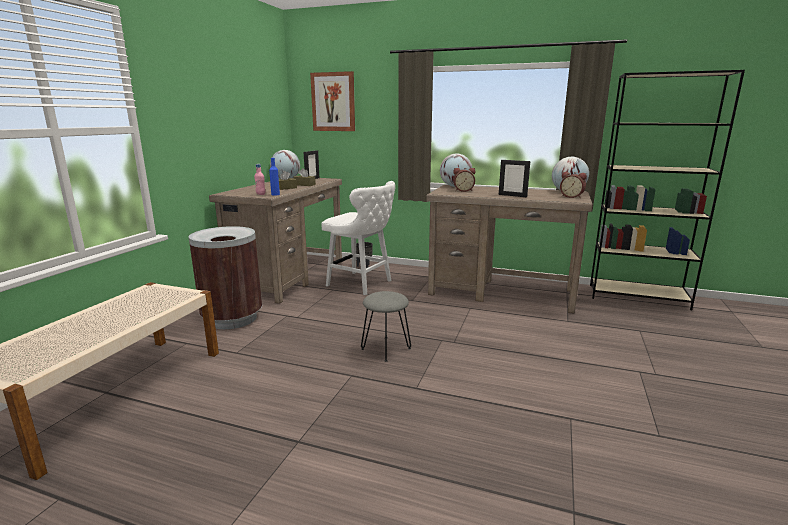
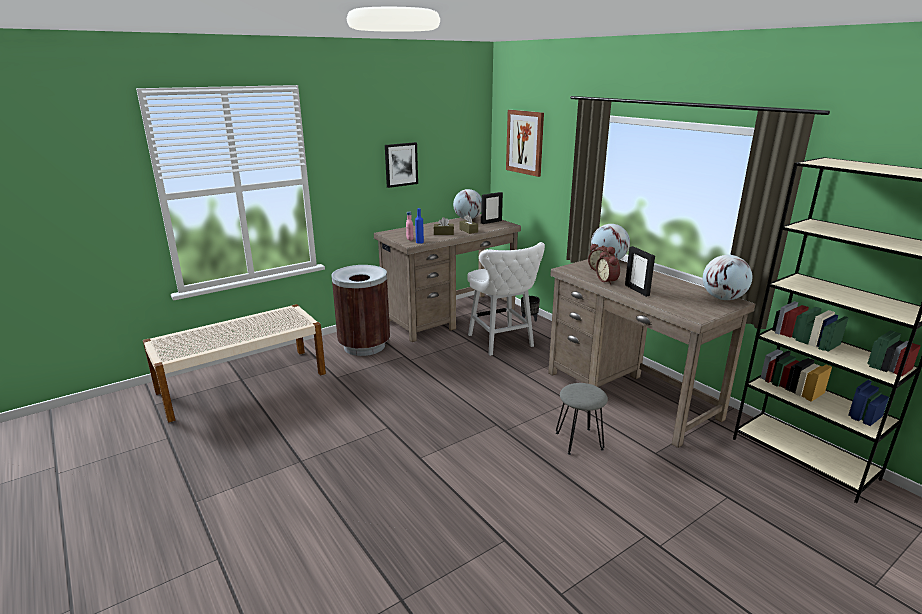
camera: 35 degrees right, 5 degrees up
grey stool [361,291,411,362] -> grey stool moved to [556,383,608,455]
alarm clock [560,172,587,198] -> alarm clock moved to [596,251,620,284]
none -> picture [385,142,418,188]

